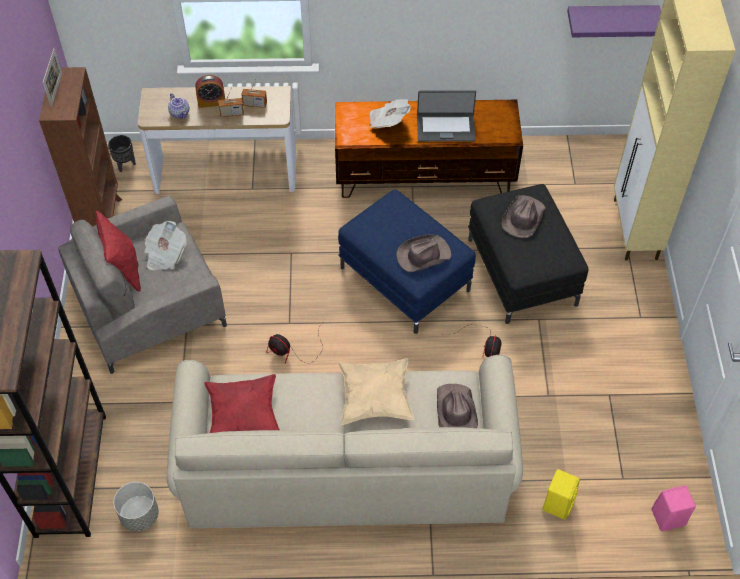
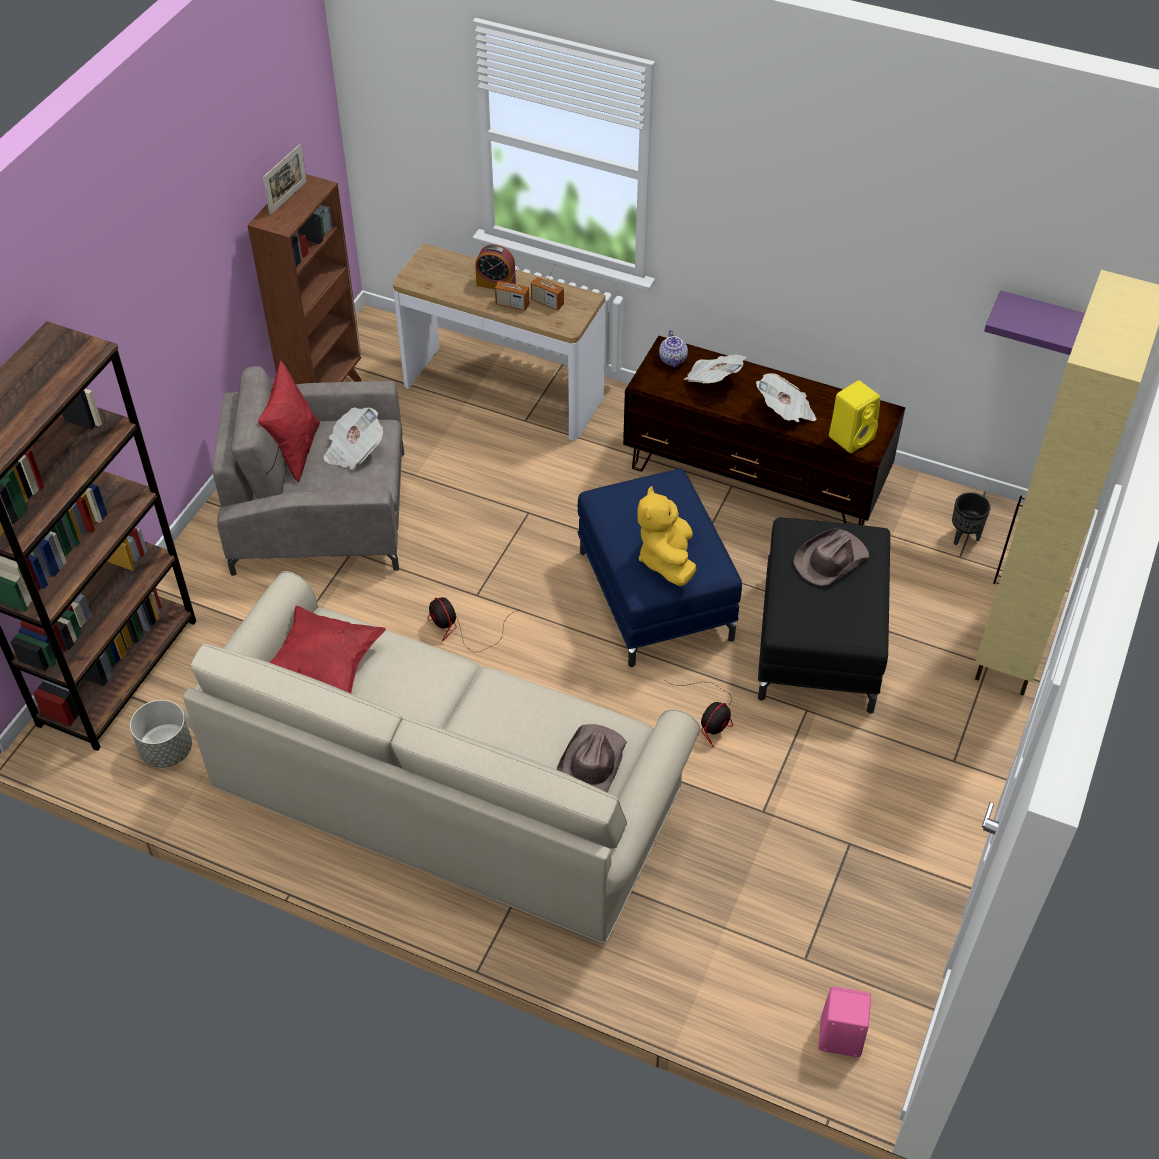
camera: 25 degrees right, 5 degrees down
black planter [108,135,136,172] -> black planter moved to [952,492,991,545]
teapot [168,93,189,119] -> teapot moved to [659,330,688,367]
beige pillow [338,358,414,425] -> none
brown hat [396,234,451,272] -> yellow plush toy [637,486,696,586]
laptop [417,90,476,142] -> newspaper [756,373,817,422]
yellow speaker [542,469,580,520] -> yellow speaker moved to [829,380,881,453]

